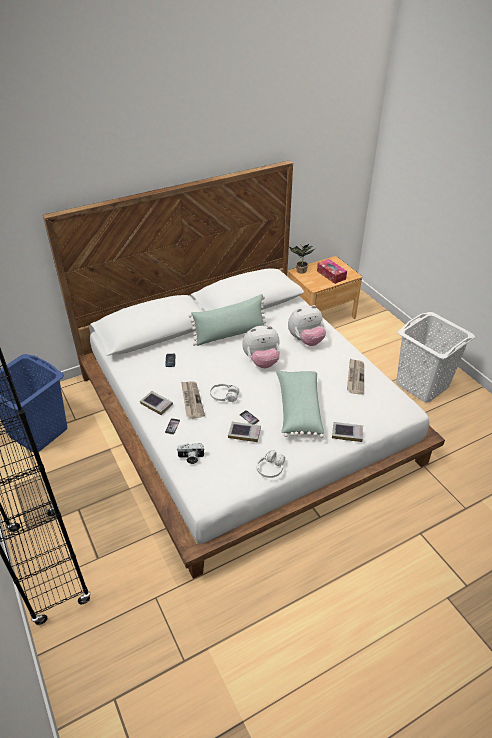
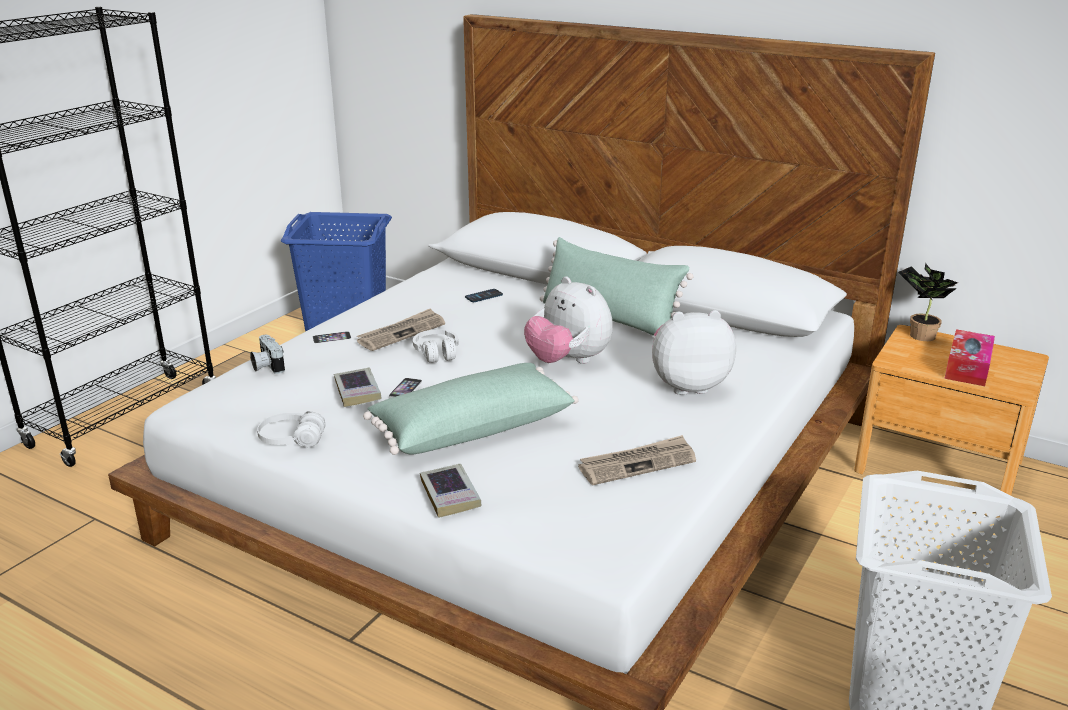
camera: 60 degrees right, 15 degrees down
book [140,391,173,415] -> none
plush toy [288,305,326,346] -> plush toy turned 135 degrees clockwise [652,310,736,395]

